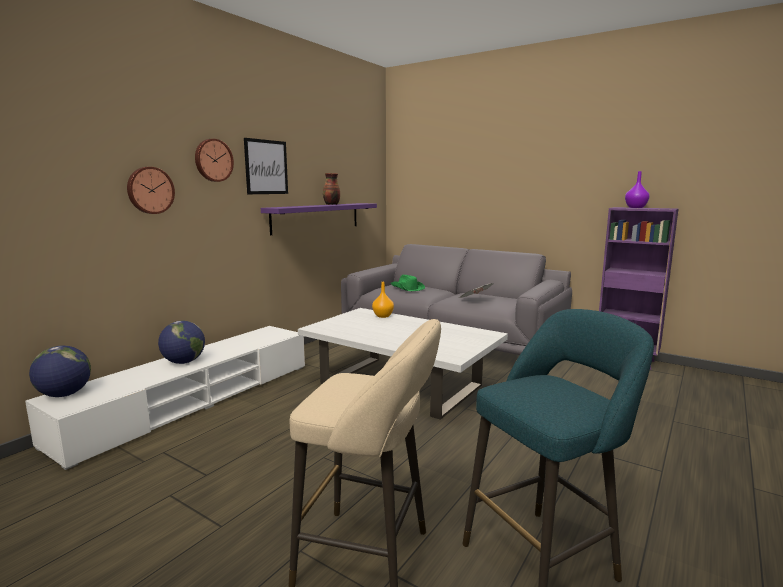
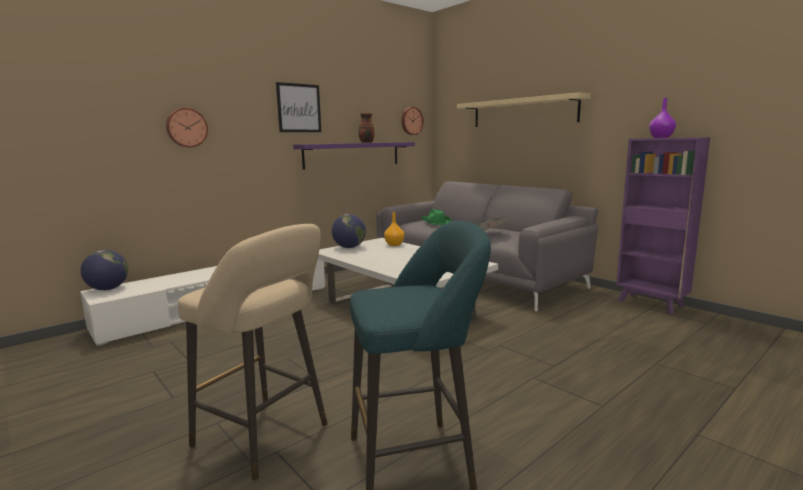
camera: 15 degrees right, 0 degrees up
globe [158,321,205,364] -> globe moved to [332,214,366,248]
wall clock [195,139,234,182] -> wall clock moved to [401,107,424,135]
none -> beige shelf [457,92,591,127]

